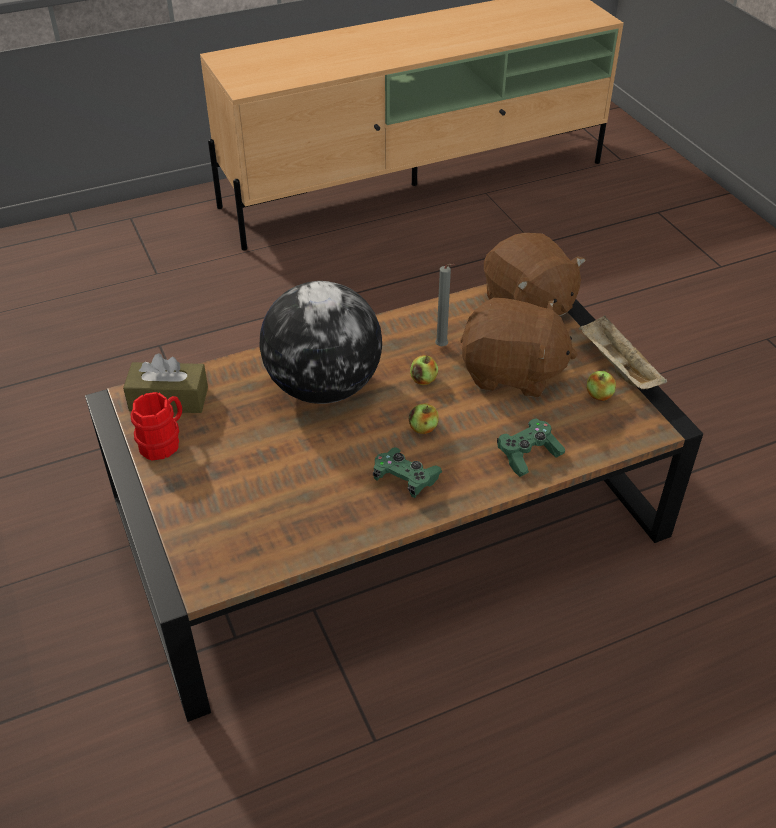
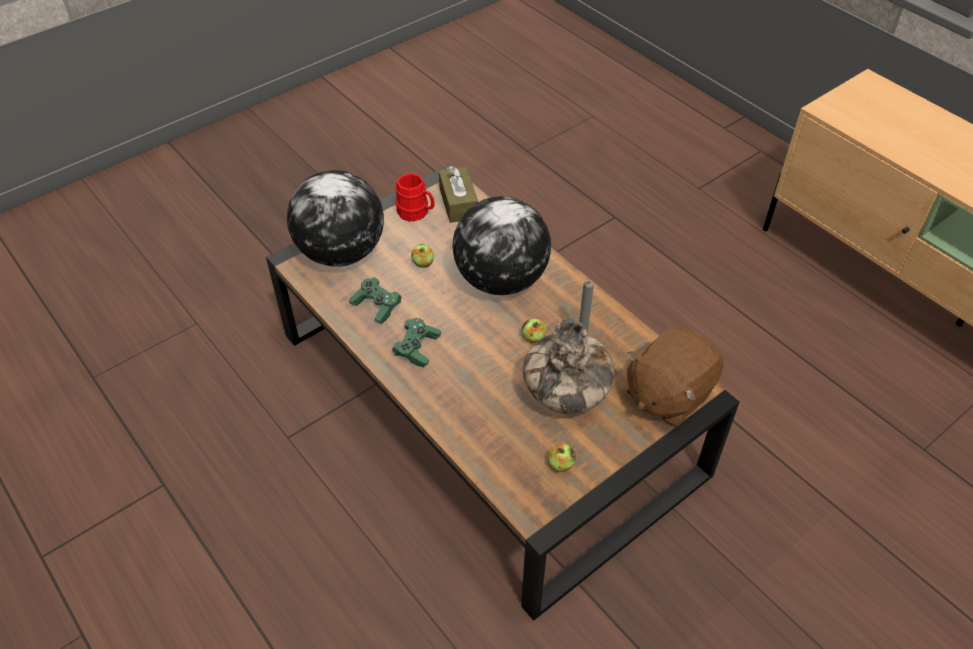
camera: 75 degrees right, 5 degrees up
apple [409,403,439,434] -> apple moved to [411,244,434,268]
brown plush toy [460,298,578,397] -> vase [523,318,614,414]
green game controller [497,418,565,477] -> green game controller moved to [349,277,402,324]
beige tray [579,315,667,389] -> none
none -> globe [287,170,384,267]

